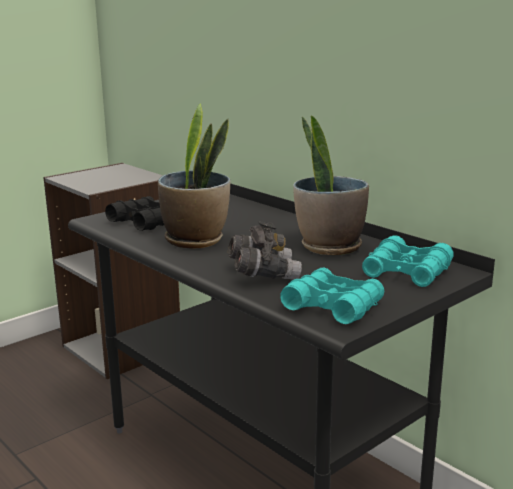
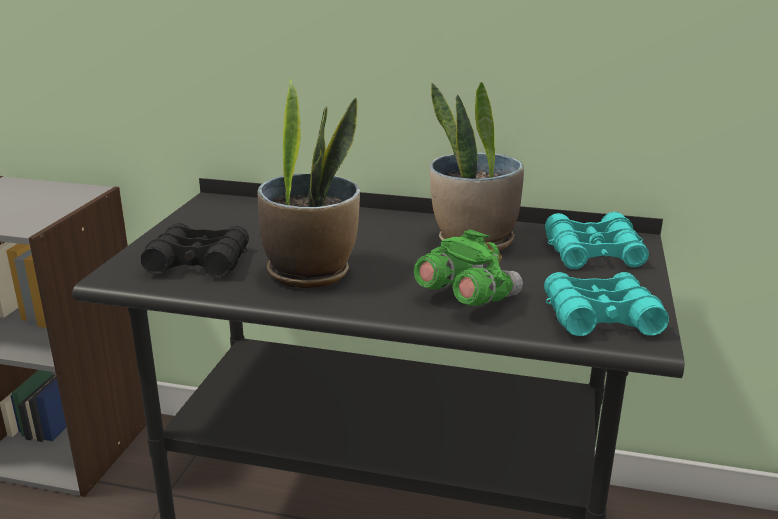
camera: 35 degrees left, 5 degrees up
grey binoculars [228,221,302,280] -> green binoculars [414,230,523,306]

